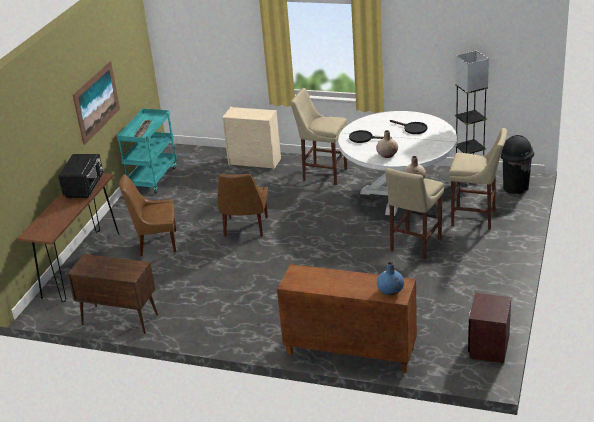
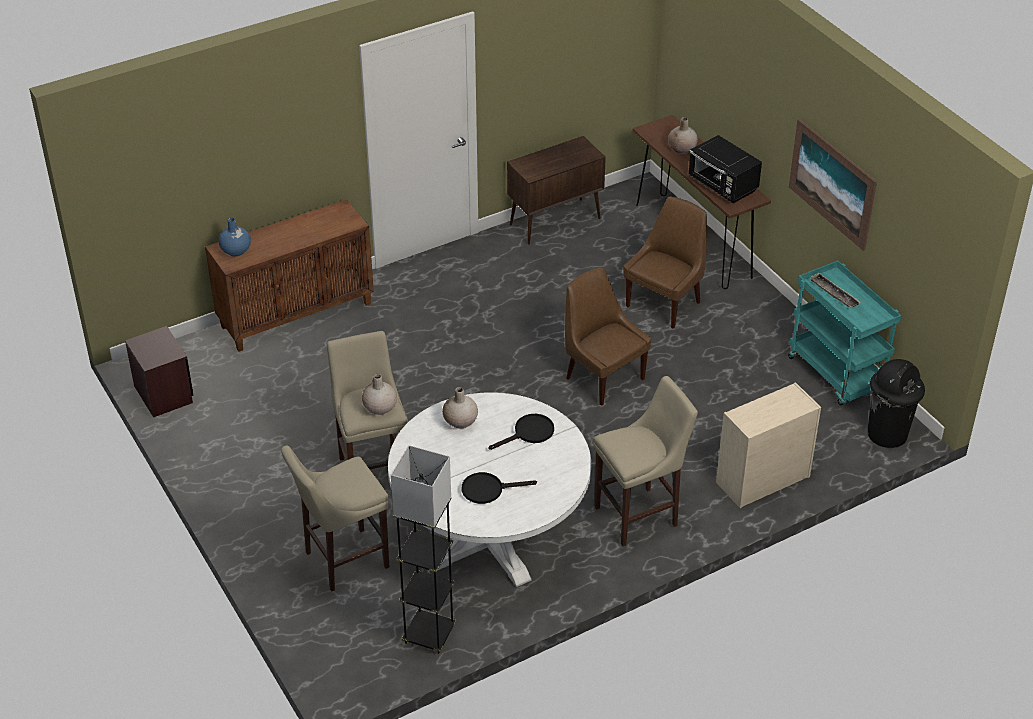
camera: 130 degrees right, 10 degrees up
black trash can [501,135,534,194] -> black trash can moved to [867,359,925,448]
none -> beige vase [668,117,698,154]

